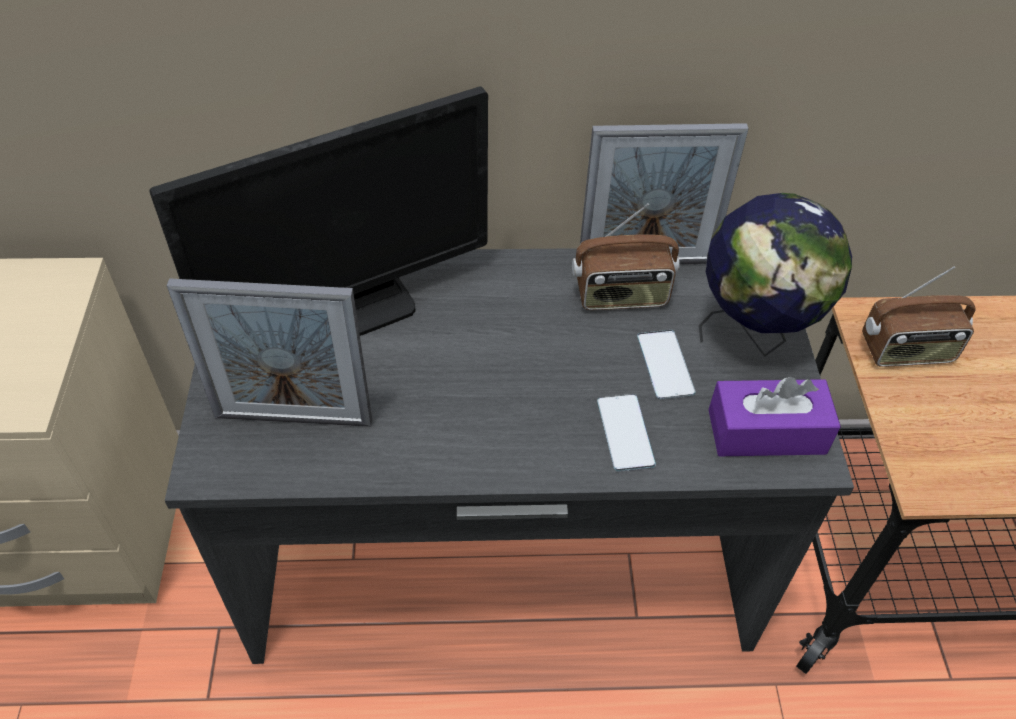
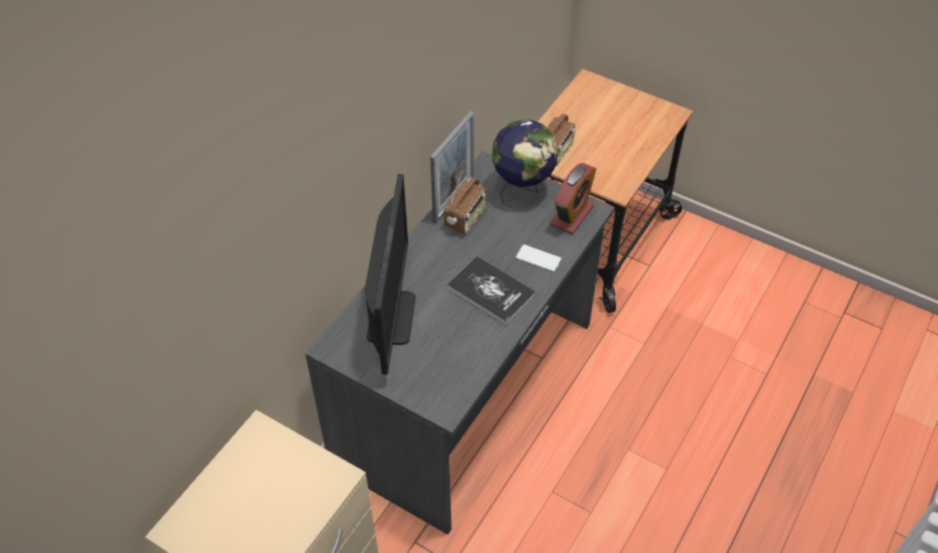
camera: 55 degrees left, 0 degrees up
picture frame [167,278,372,427] -> none
phone [637,330,696,399] -> none
purple tissue box [708,377,841,456] -> alarm clock [550,163,596,234]
none -> book [447,256,536,325]

